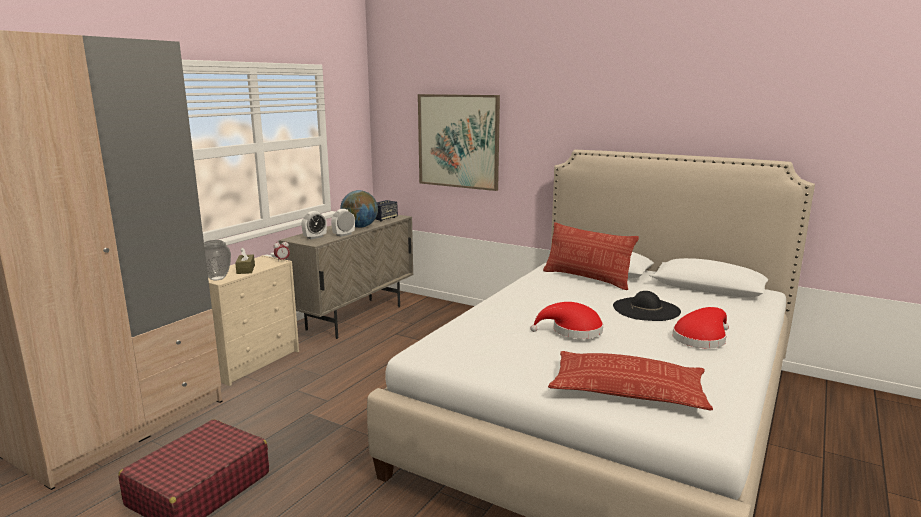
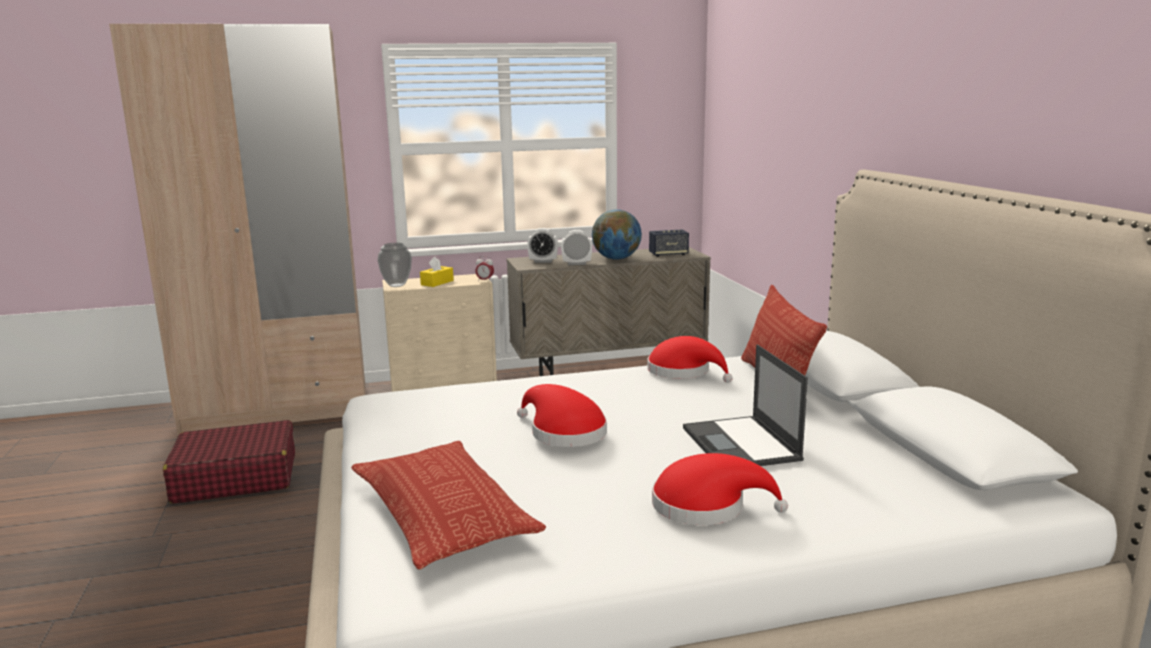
camera: 45 degrees right, 0 degrees up
brown tissue box [235,247,255,274] -> yellow tissue box [420,257,454,287]
picture [418,94,500,191] -> none
black hat [613,291,681,321] -> laptop [683,345,808,466]
none -> red hat [647,336,732,383]

